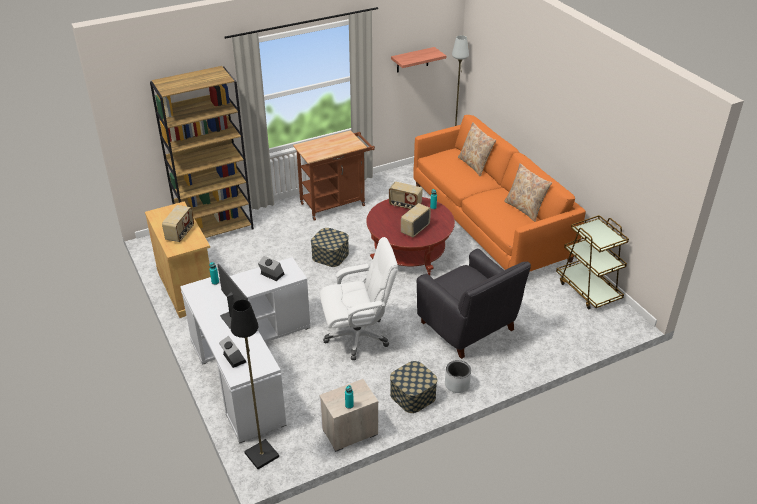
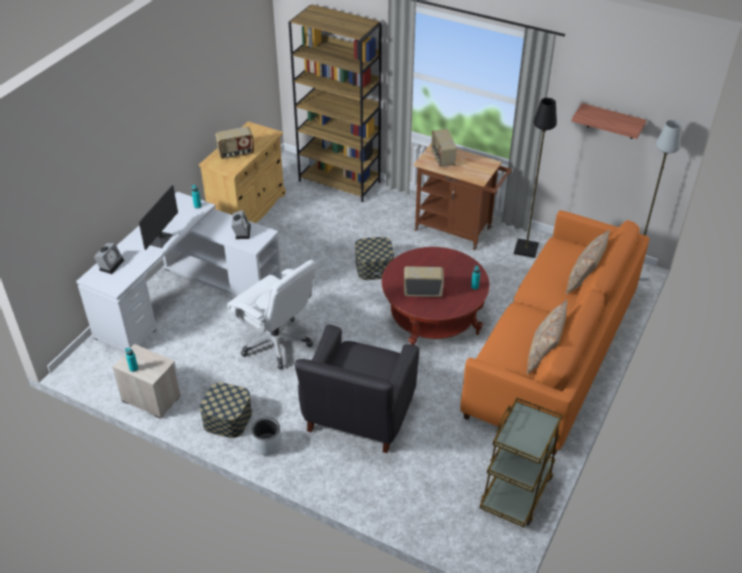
camera: 55 degrees right, 5 degrees up
black floor lamp [231,300,279,469] -> black floor lamp moved to [514,98,557,258]
radio [389,182,423,209] -> radio moved to [431,129,457,167]

